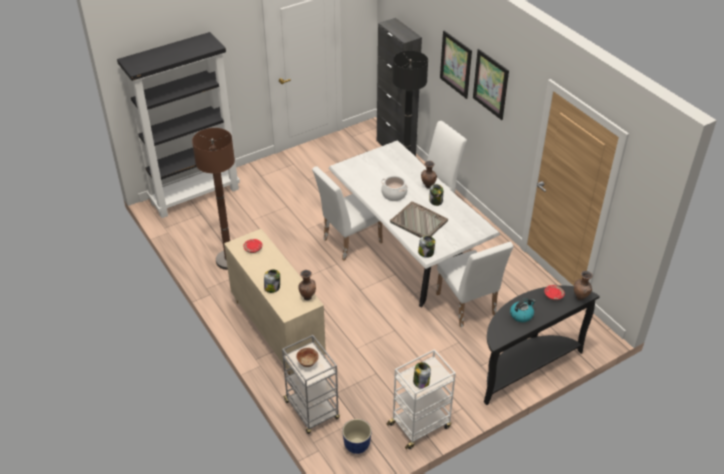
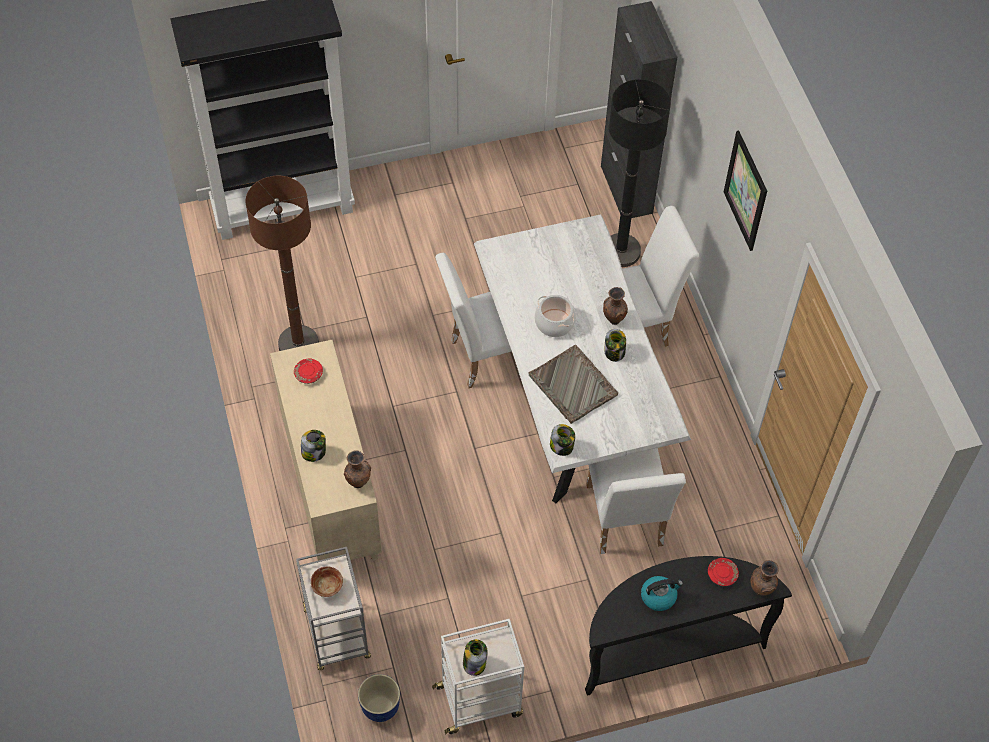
camera: 15 degrees right, 15 degrees up
picture [440,30,472,99] -> none

